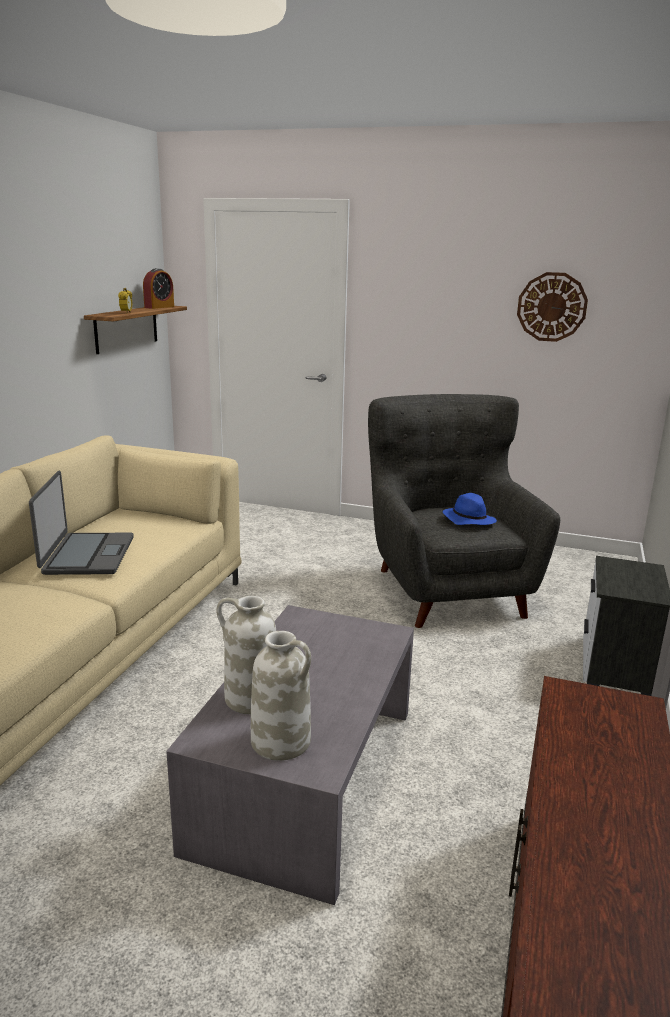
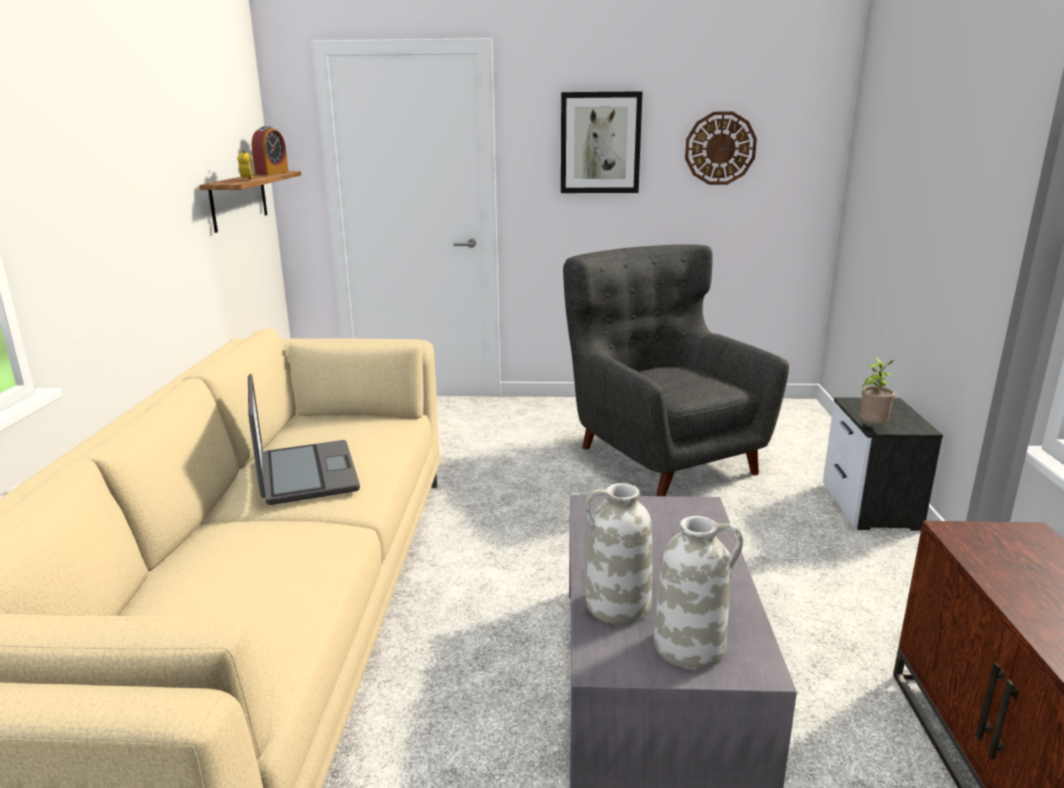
camera: 15 degrees left, 0 degrees up
blue hat [443,493,497,525] -> none
none -> picture [561,91,642,193]
none -> potted plant [860,358,896,424]

